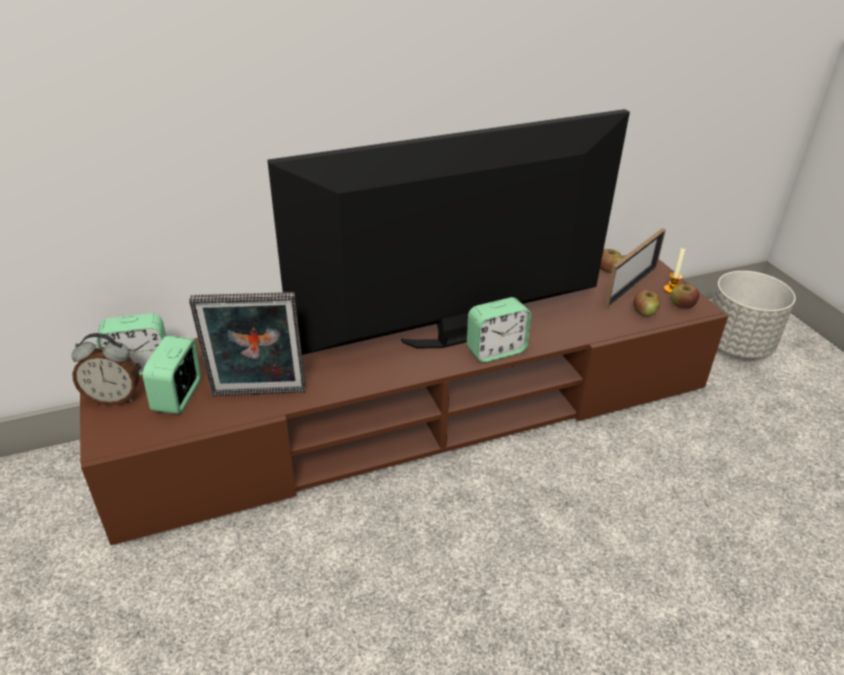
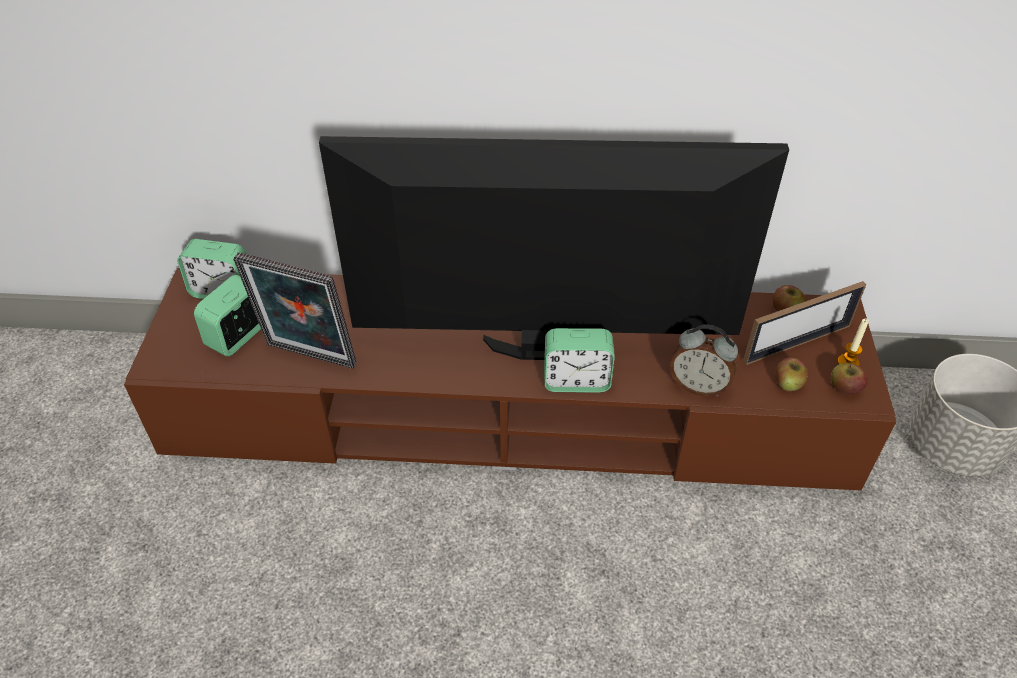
camera: 25 degrees right, 10 degrees up
alarm clock [72,333,139,406] -> alarm clock moved to [670,325,738,397]

